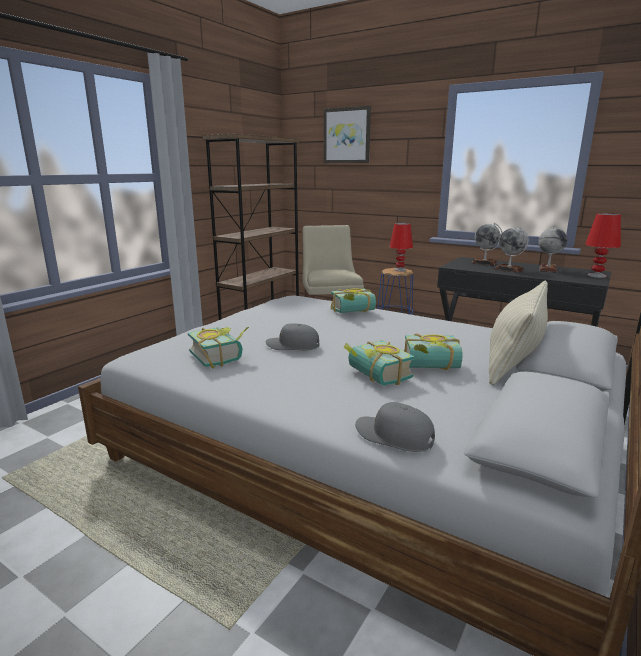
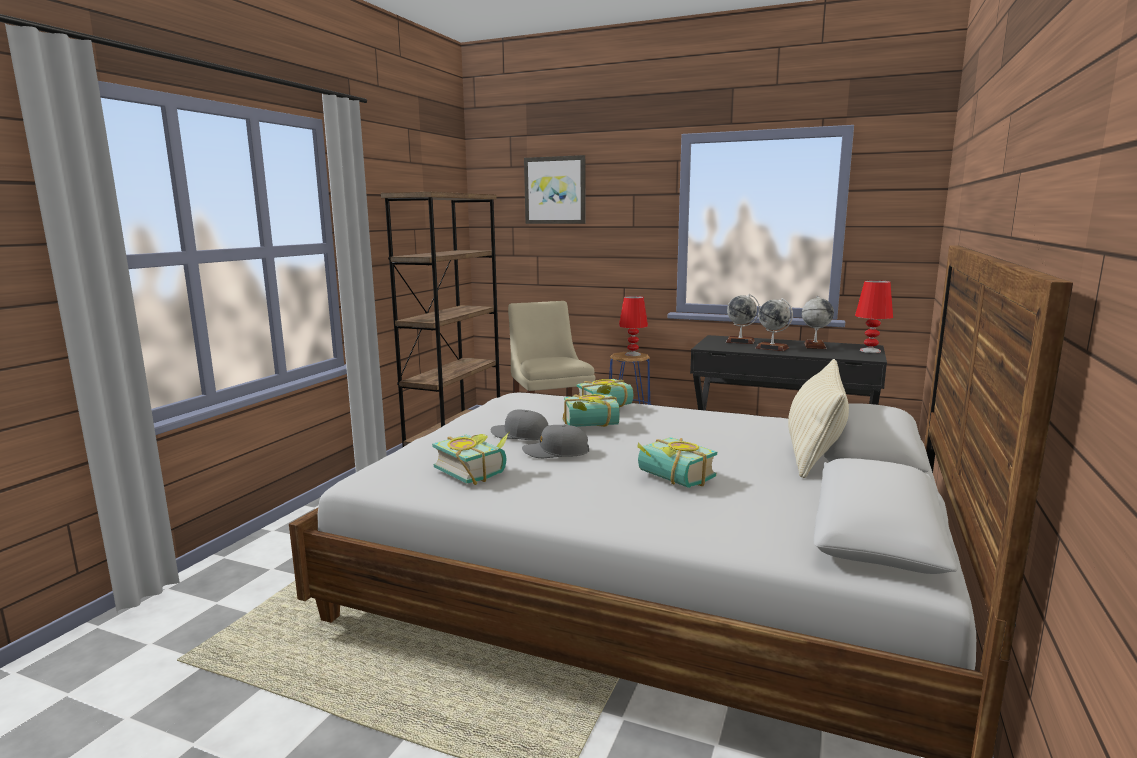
camera: 10 degrees left, 5 degrees down
grey cap [355,402,435,452] -> grey cap moved to [491,410,549,440]
book [404,333,462,370] -> book moved to [563,394,620,427]

